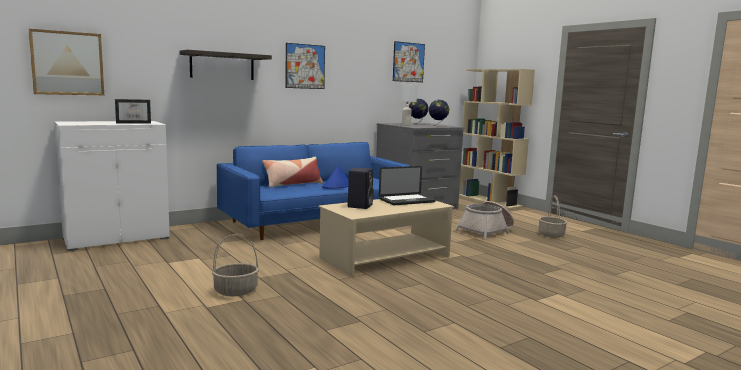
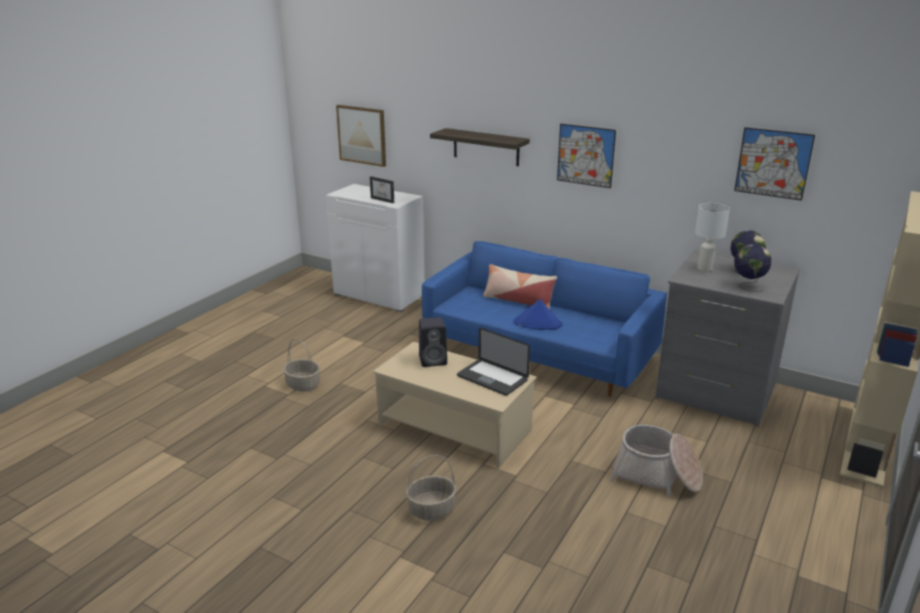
camera: 65 degrees right, 15 degrees up
basket [539,195,567,238] -> basket moved to [406,455,457,520]

